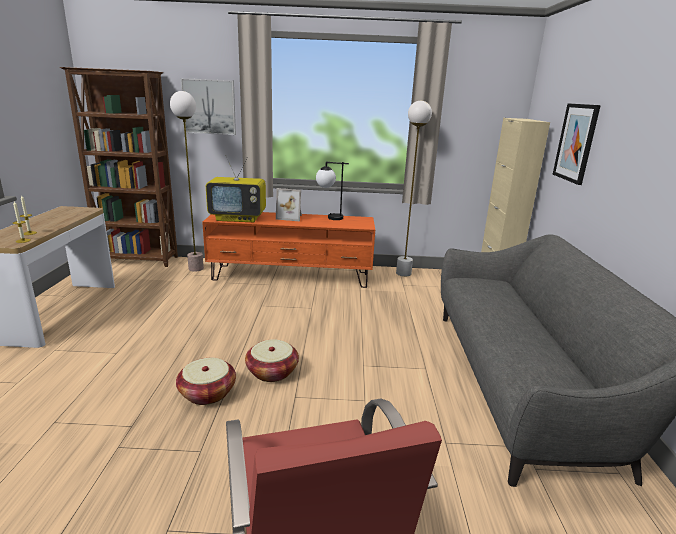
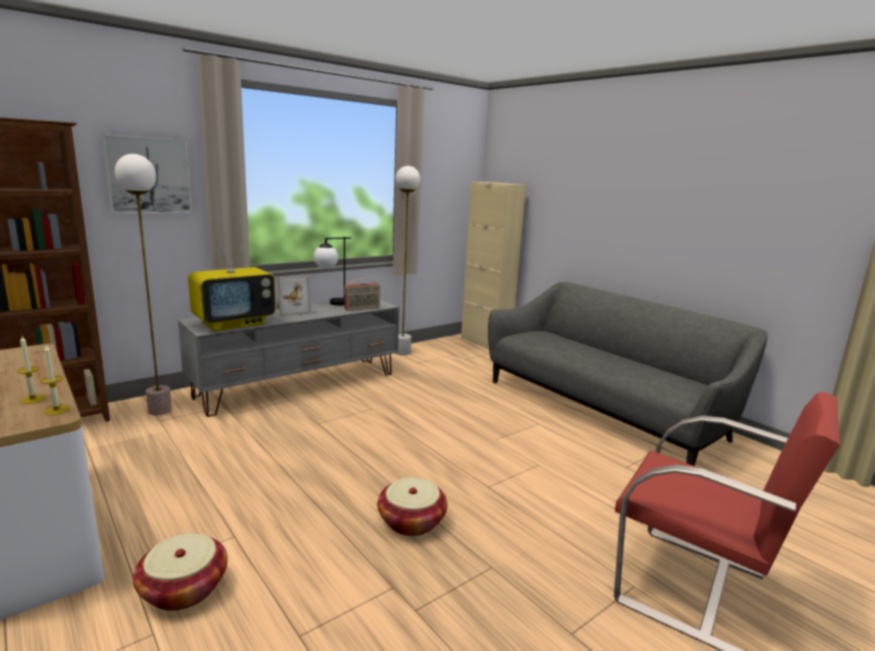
camera: 40 degrees left, 5 degrees down
orange tv stand [202,212,375,288] -> grey tv stand [178,300,399,417]
basket [245,339,299,382] -> basket moved to [133,533,228,611]
picture [553,103,601,185] -> none
none -> radio [344,279,380,311]

